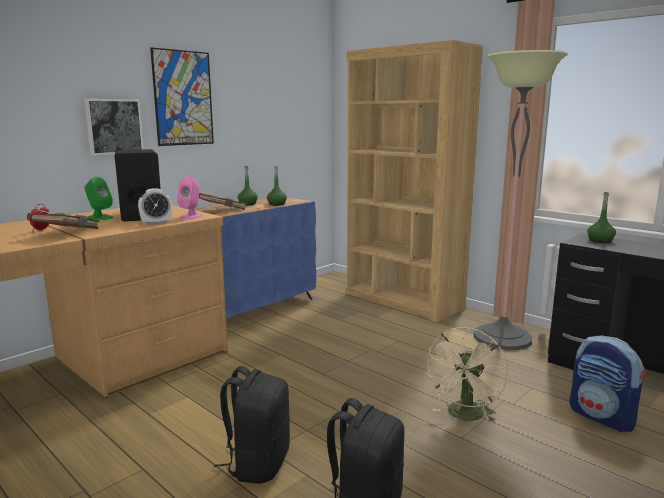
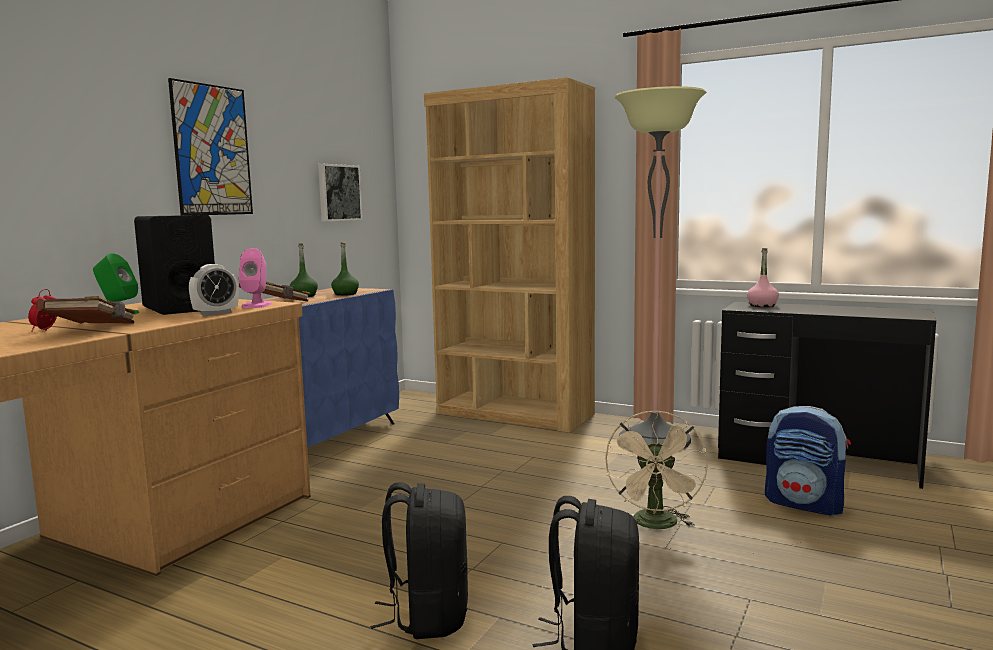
camera: 15 degrees left, 5 degrees down
picture [84,99,144,155] -> picture moved to [318,164,363,222]
green bottle [587,192,616,243] -> pink bottle [747,248,779,307]

